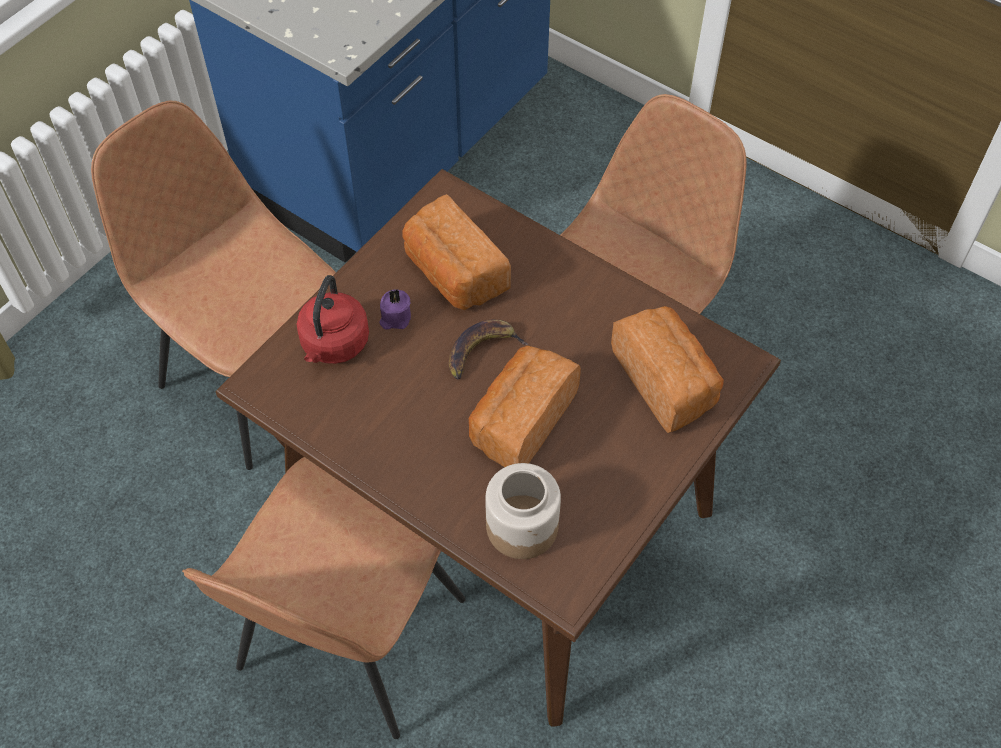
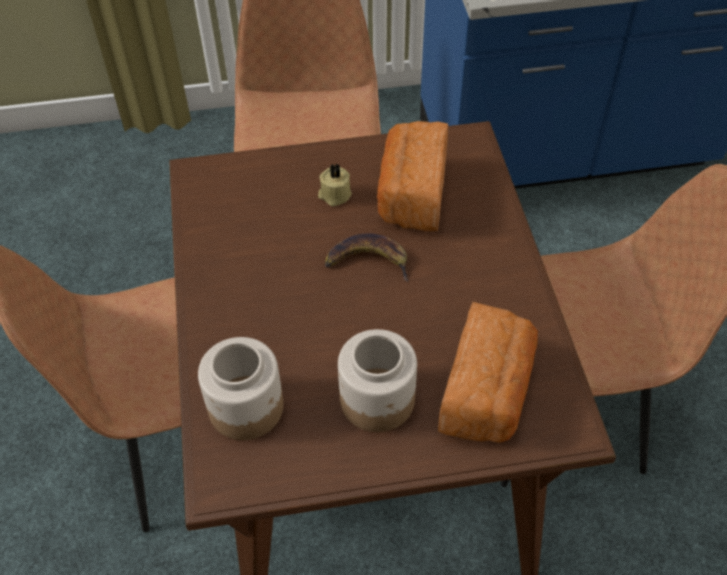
camera: 45 degrees right, 5 degrees down
red kettle [296,275,369,364] -> none
purple candle [379,290,411,330] -> beige candle [318,164,352,206]
bread [469,346,581,467] -> none
none -> jar [338,329,417,432]

